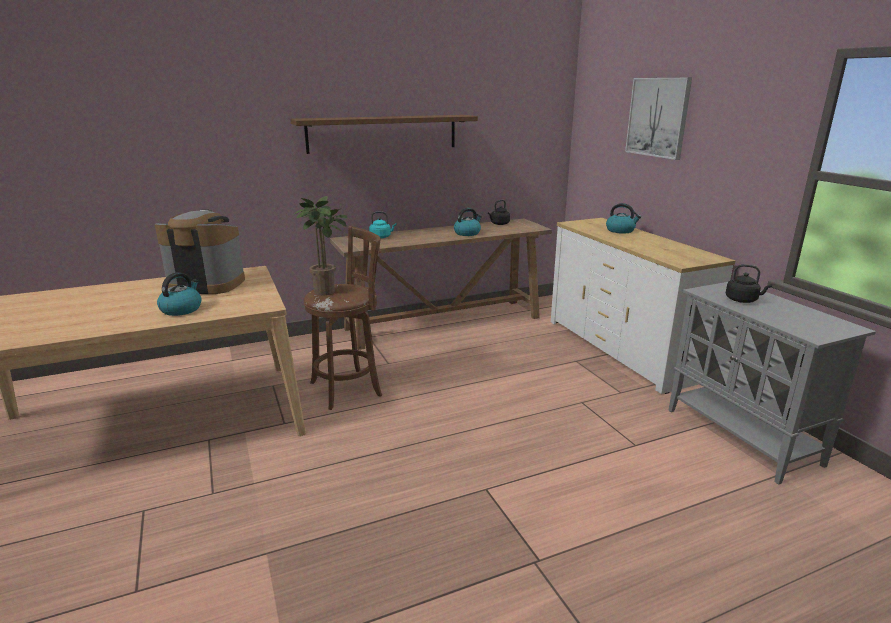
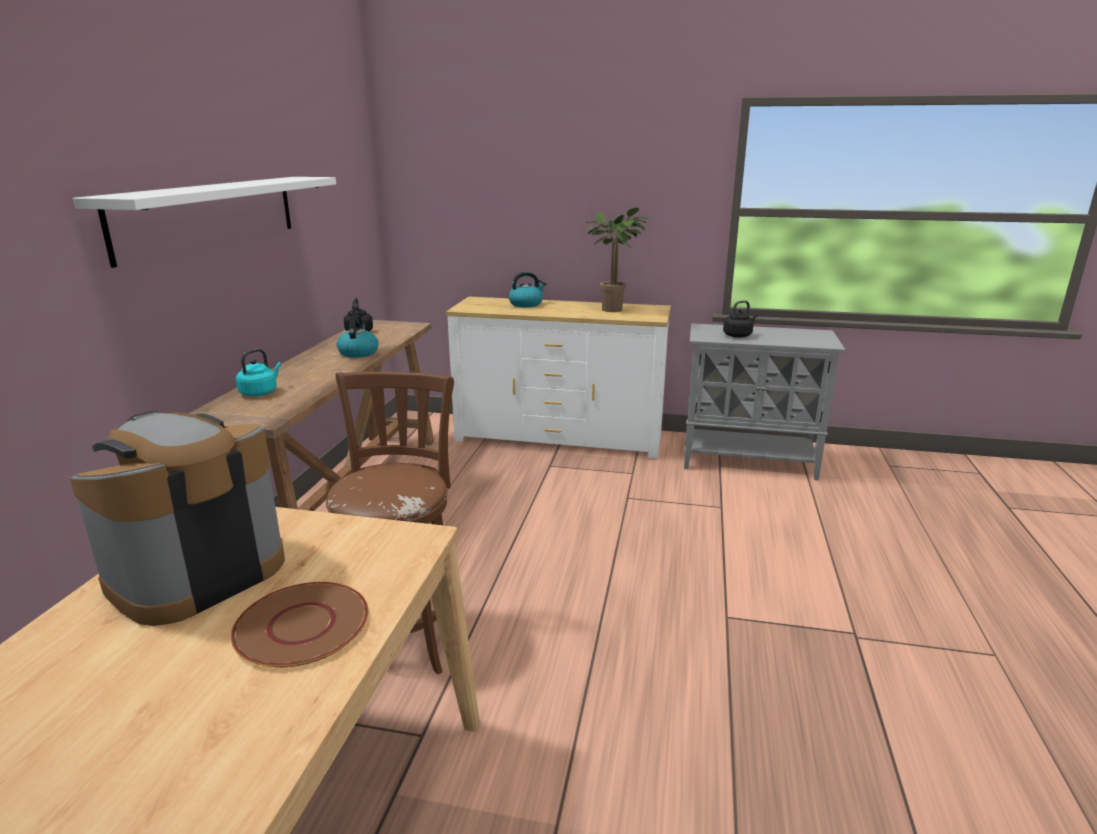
camera: 55 degrees left, 0 degrees up
kettle [157,272,202,316] -> brown plate [231,582,369,667]
brown shelf [290,115,478,154] -> white shelf [73,177,336,268]
potted plant [293,196,349,295] -> potted plant moved to [585,208,649,312]
picture [625,78,692,160] -> none

